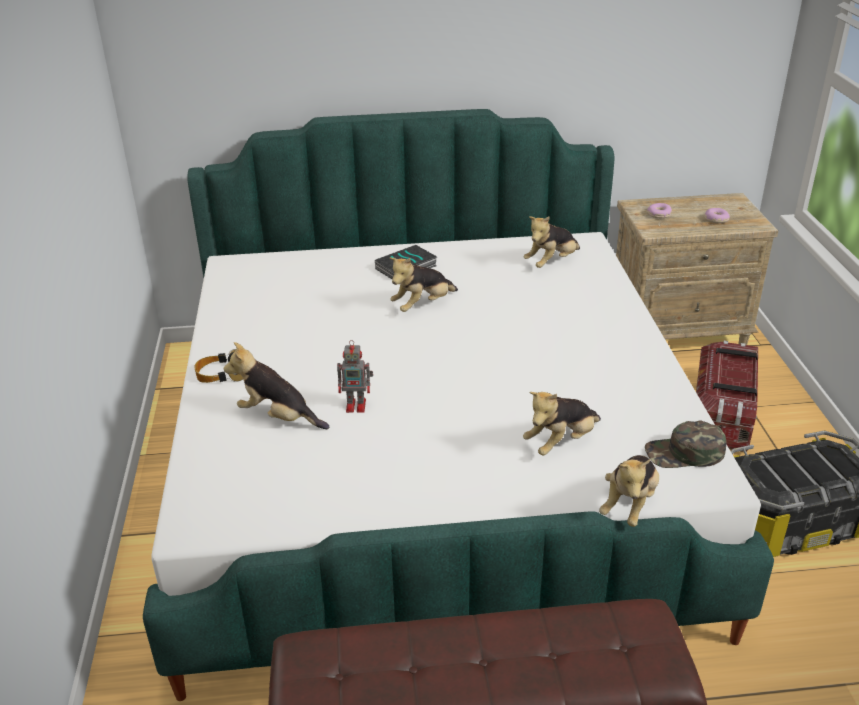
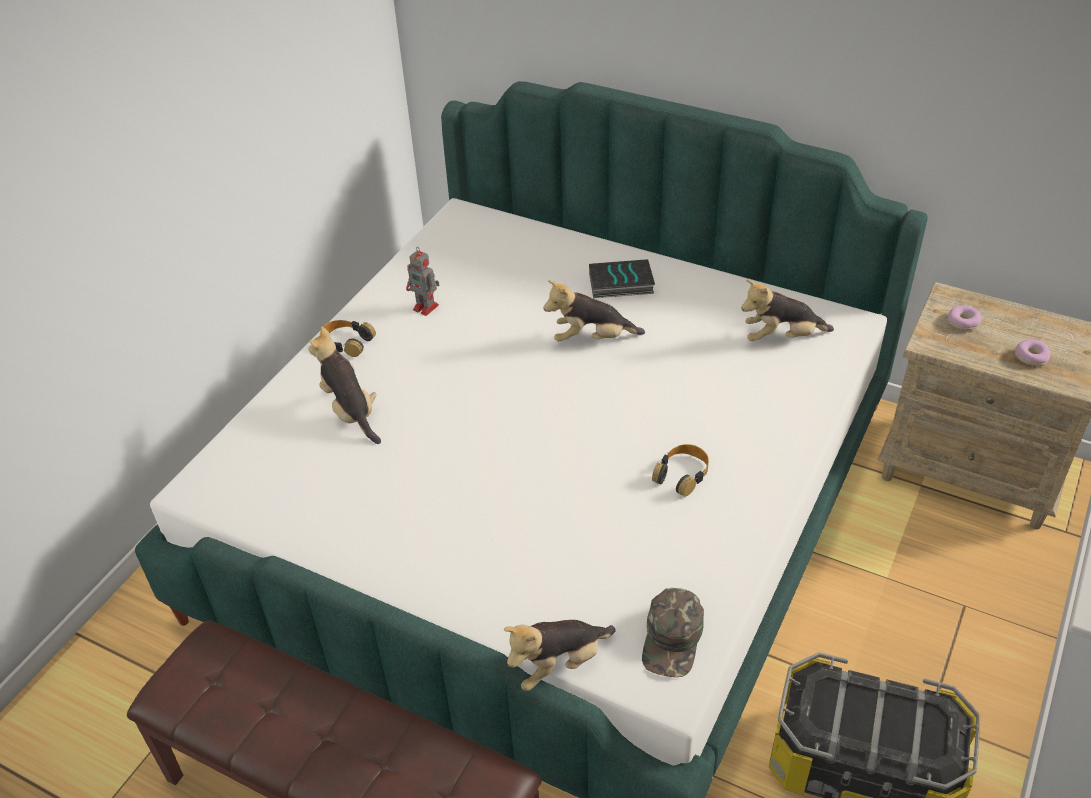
camera: 35 degrees right, 10 degrees up
toy robot [337,340,373,413] -> toy robot moved to [406,247,439,316]
plush toy [523,392,601,456] -> none
green cap [645,421,727,468] -> green cap turned 105 degrees counterclockwise [642,588,704,677]
storage box [696,341,758,452] -> none
none -> headphones [652,444,709,497]

